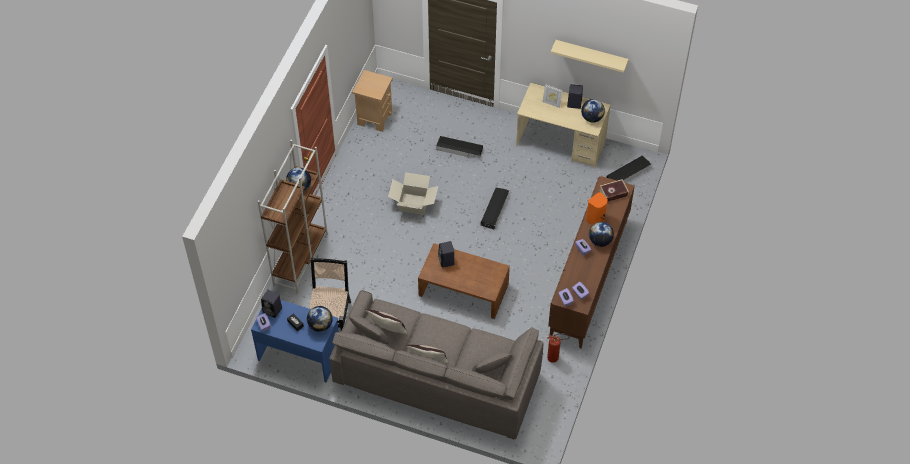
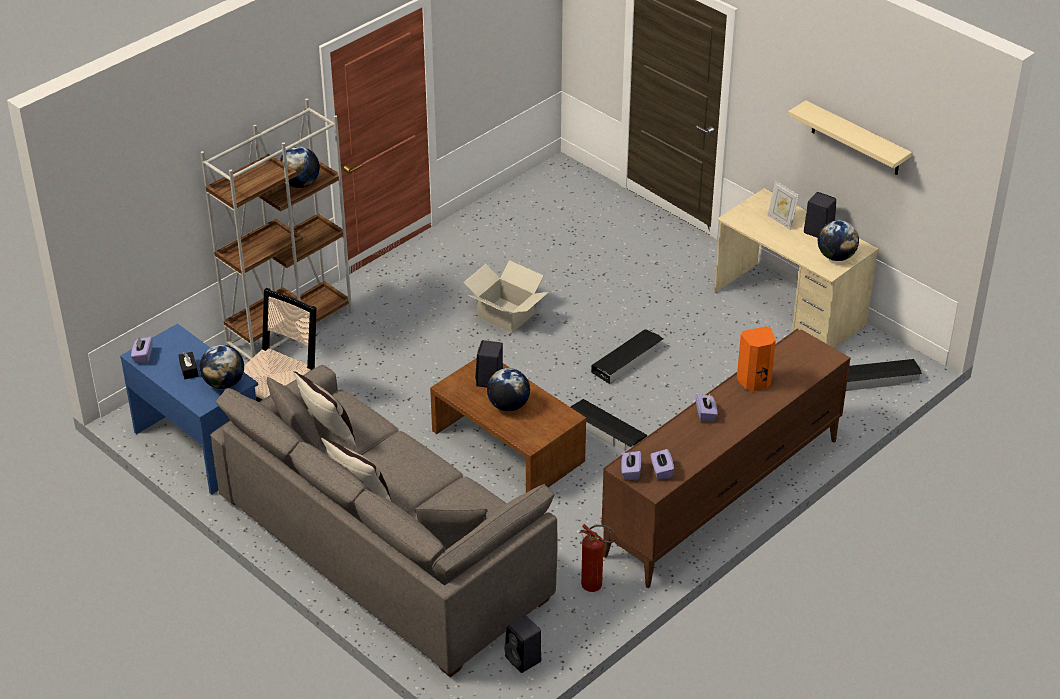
camera: 25 degrees right, 15 degrees down
black speaker [261,290,282,318] -> black speaker moved to [504,616,541,673]
beige nightstand [352,70,393,132] -> none
black storage box [436,136,483,158] -> black storage box moved to [571,399,647,451]
globe [589,222,614,247] -> globe moved to [487,368,530,411]
book [600,179,629,202] -> none

